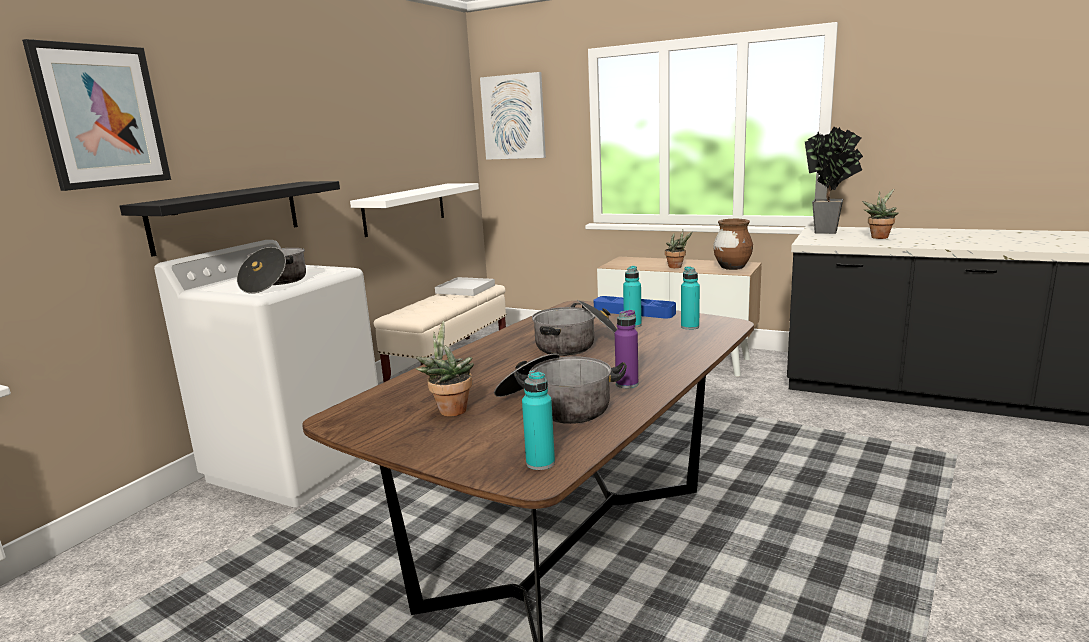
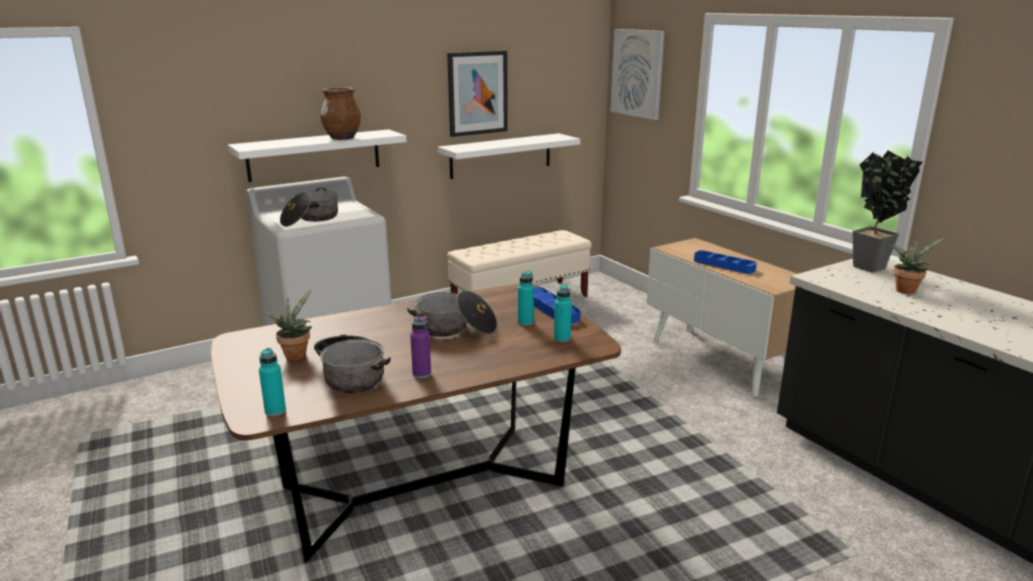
camera: 30 degrees right, 5 degrees up
picture [22,39,171,191] -> picture moved to [447,51,508,137]
black shelf [120,181,340,257] -> white shelf [228,129,406,182]
white tray [435,277,495,296] -> none
potted plant [665,230,693,268] -> blue tray [694,250,756,274]
brown vase [713,219,753,270] -> brown vase moved to [320,87,361,140]

